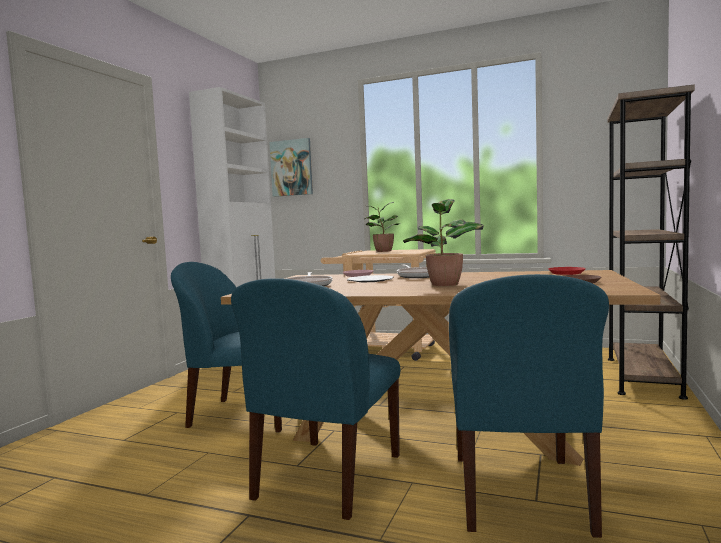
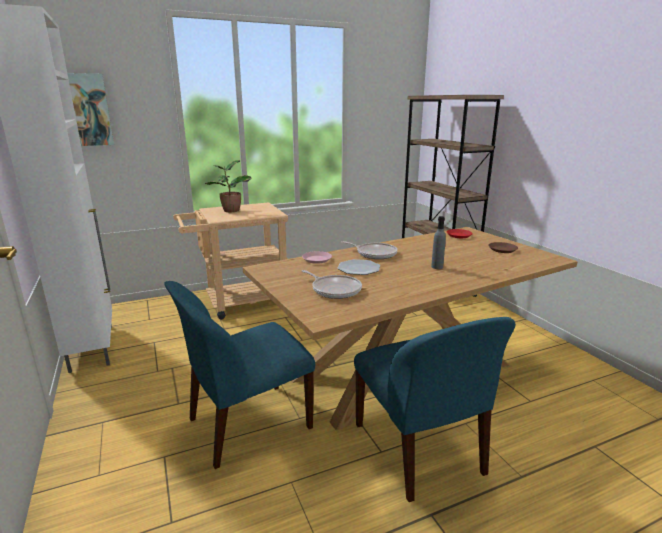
camera: 45 degrees left, 15 degrees up
potted plant [403,199,484,286] -> grey bottle [431,216,446,269]
blue chair [449,274,609,538] -> none

